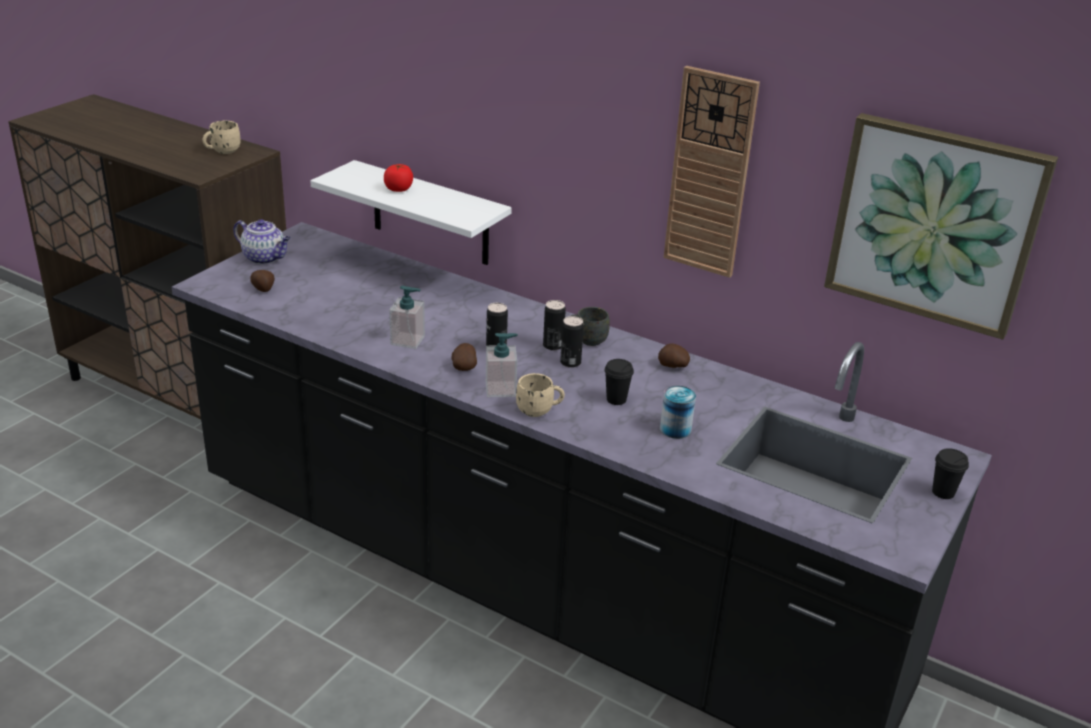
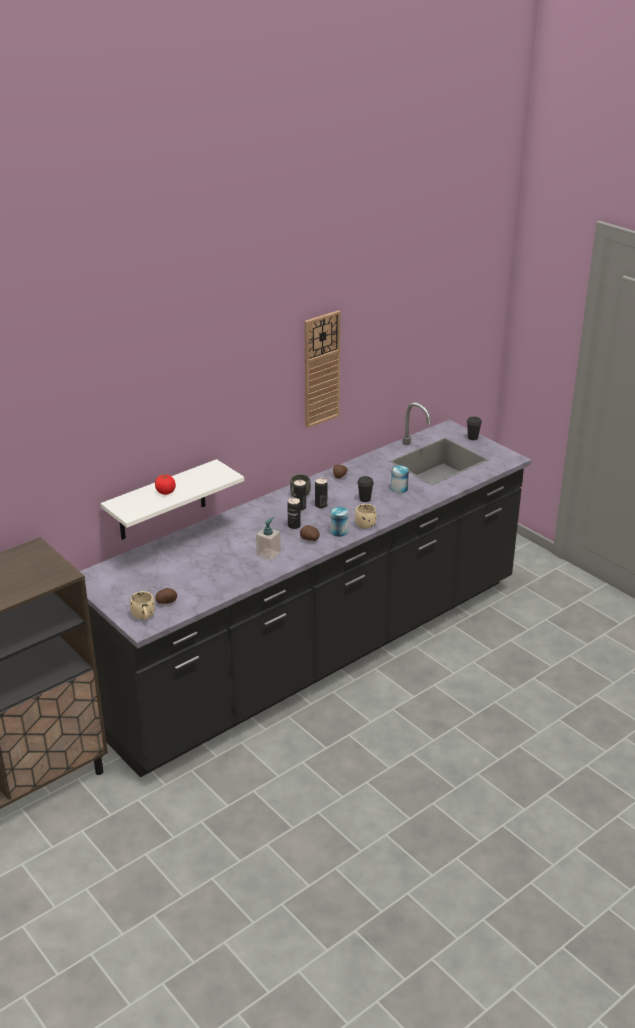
camera: 70 degrees left, 0 degrees up
beige mug [203,121,241,154] -> beige mug moved to [130,591,155,620]
teapot [233,219,291,264] -> none
soap dispenser [486,333,518,397] -> can [330,507,349,537]
picture [824,113,1058,340] -> none

